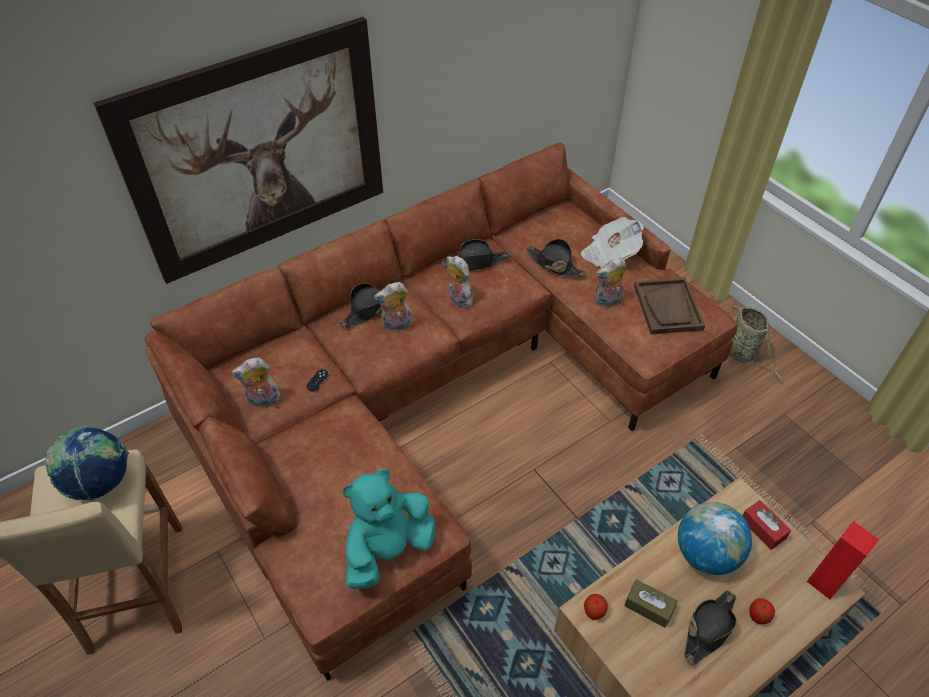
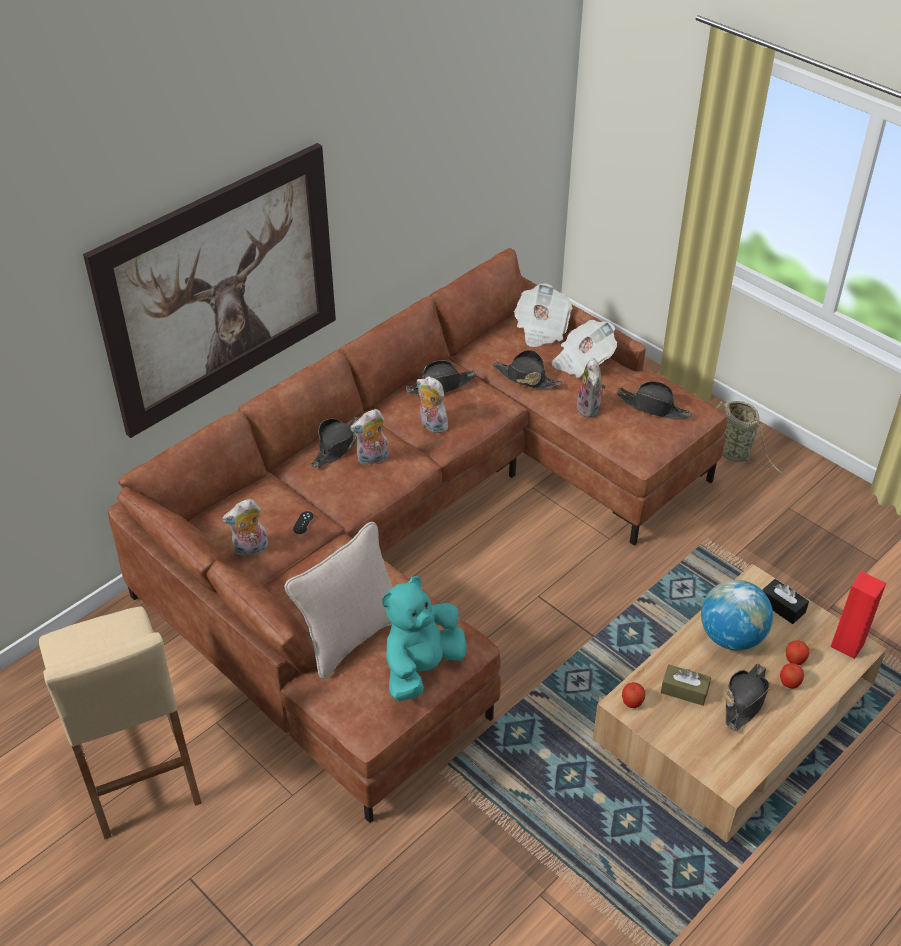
camera: 10 degrees left, 5 degrees down
globe [45,426,129,500] -> none
plush toy [595,258,626,307] -> plush toy turned 60 degrees counterclockwise [576,358,606,418]
brown tray [634,278,705,334] -> black hat [617,381,692,419]
red tissue box [742,500,791,550] -> black tissue box [762,579,809,624]
none -> beige pillow [284,522,393,679]
none -> newspaper [514,283,572,347]
none -> apple [785,640,809,665]

